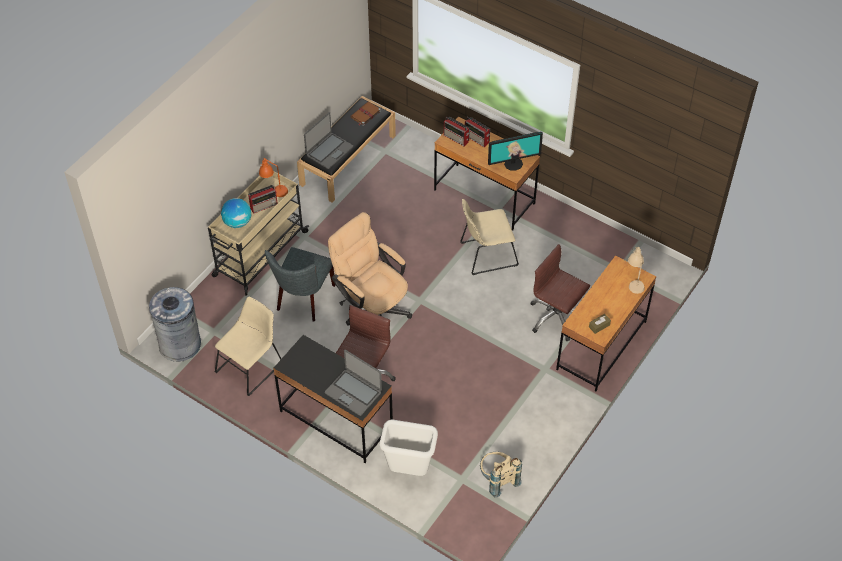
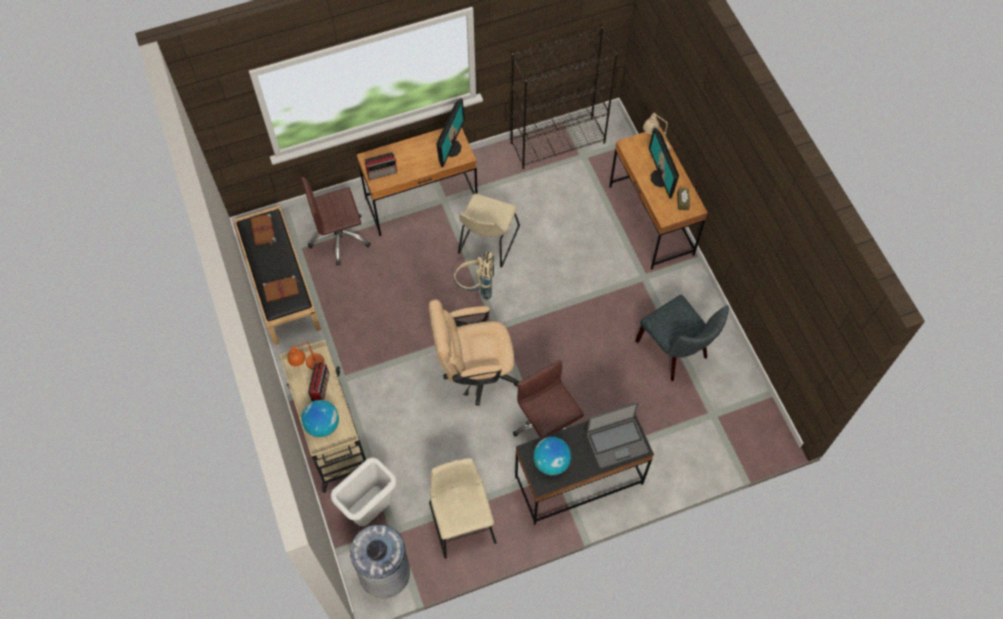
camera: 55 degrees left, 10 degrees up
grey chair [265,247,336,322] -> grey chair moved to [635,294,729,381]
laptop [304,112,353,169] -> brown book [263,276,299,303]
white trash can [380,419,438,476] -> white trash can moved to [331,457,396,526]
radio [465,117,490,147] -> none
beige backpack [480,452,522,498] -> beige backpack moved to [454,251,494,300]
brown office chair [531,244,590,341] -> brown office chair moved to [301,177,371,265]
none -> black bookcase [510,27,618,169]
none -> globe [534,437,571,475]
none -> monitor [649,128,679,199]

